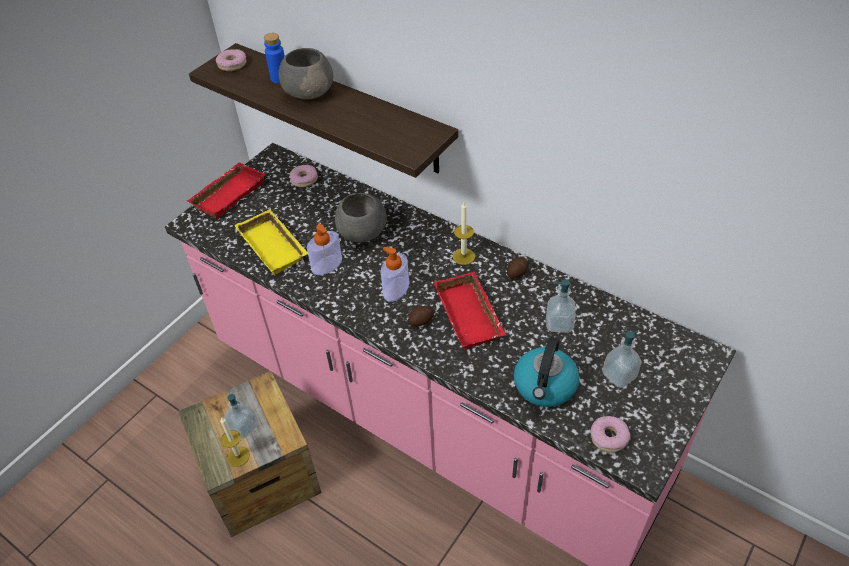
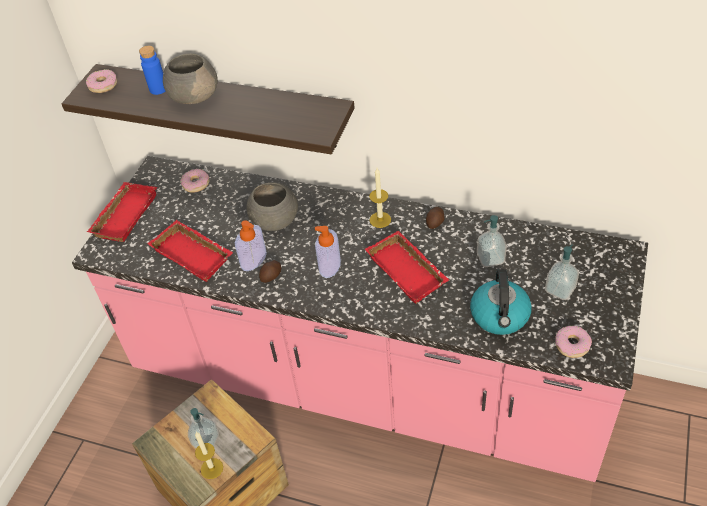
camera: 15 degrees left, 0 degrees up
yellow tray [234,209,308,275] -> red tray [148,220,233,282]
potato [408,305,434,327] -> potato moved to [259,260,281,283]

